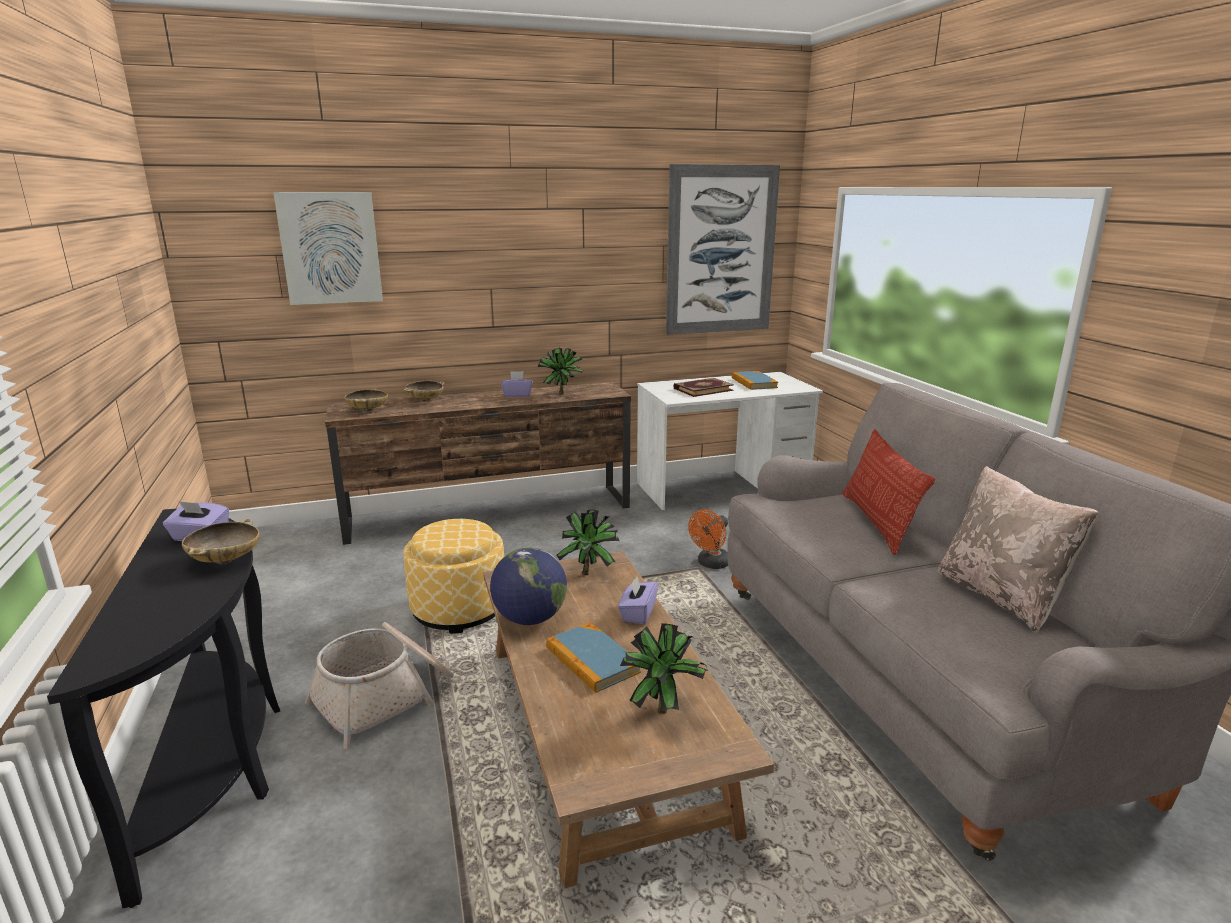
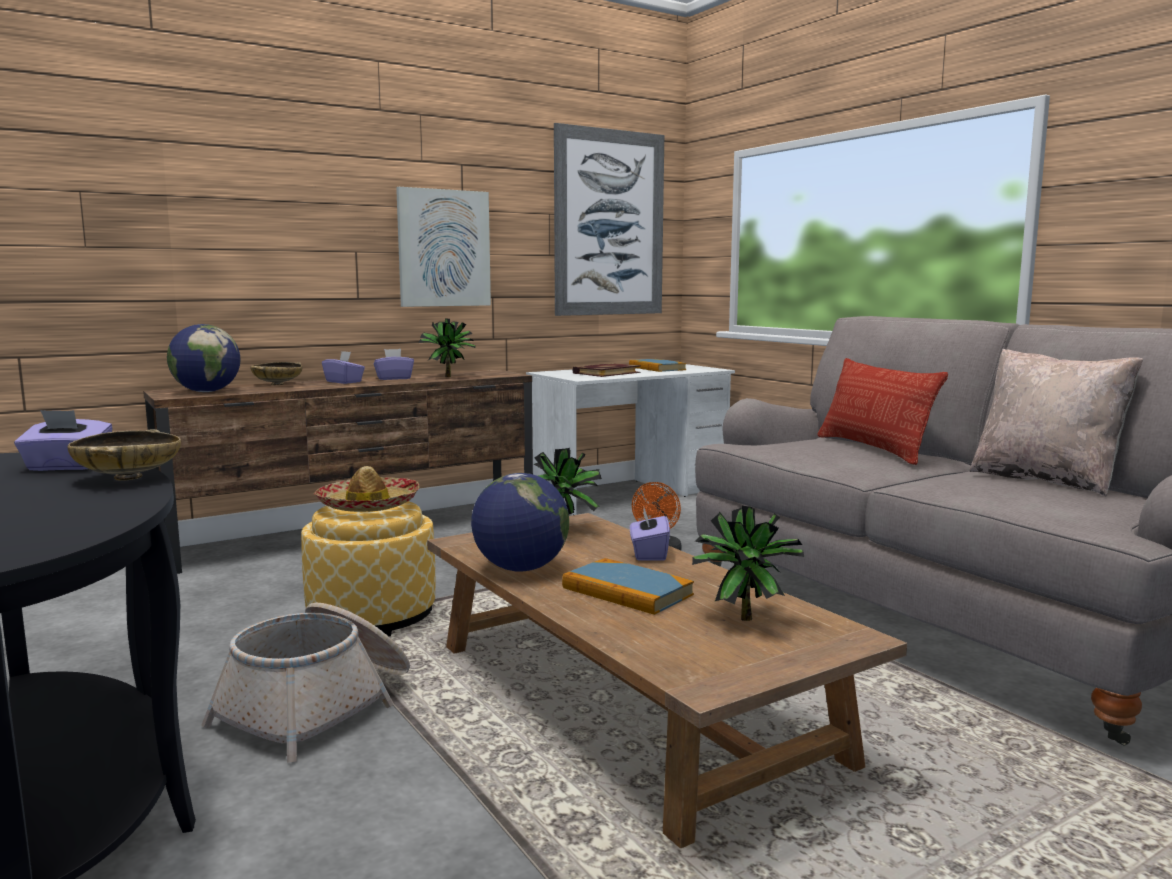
camera: 15 degrees left, 10 degrees down
picture [274,192,383,305] -> picture moved to [396,187,491,307]
beige bowl [344,389,388,412] -> globe [167,324,240,392]
none -> hat [314,466,419,512]
none -> purple tissue box [322,351,365,384]

